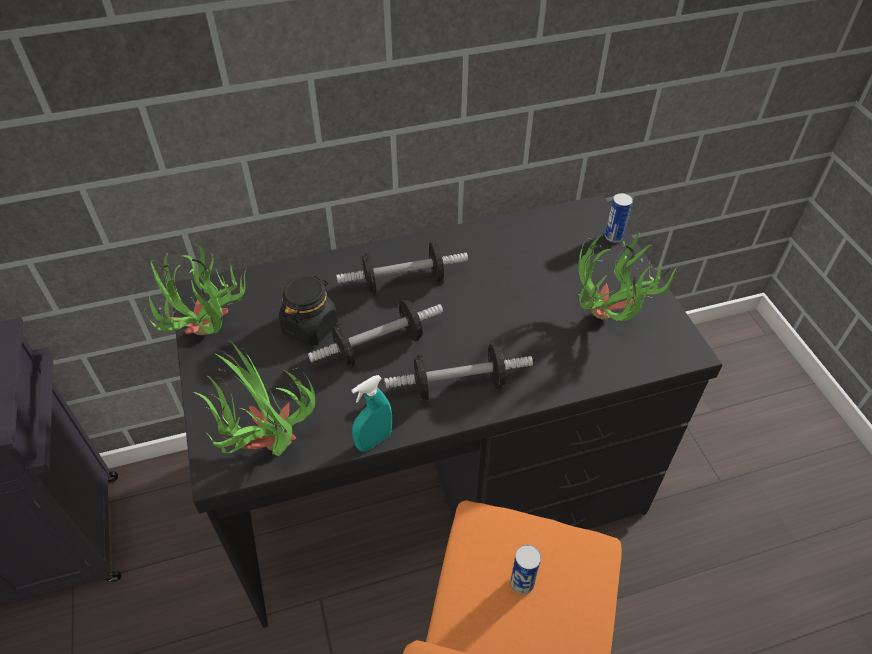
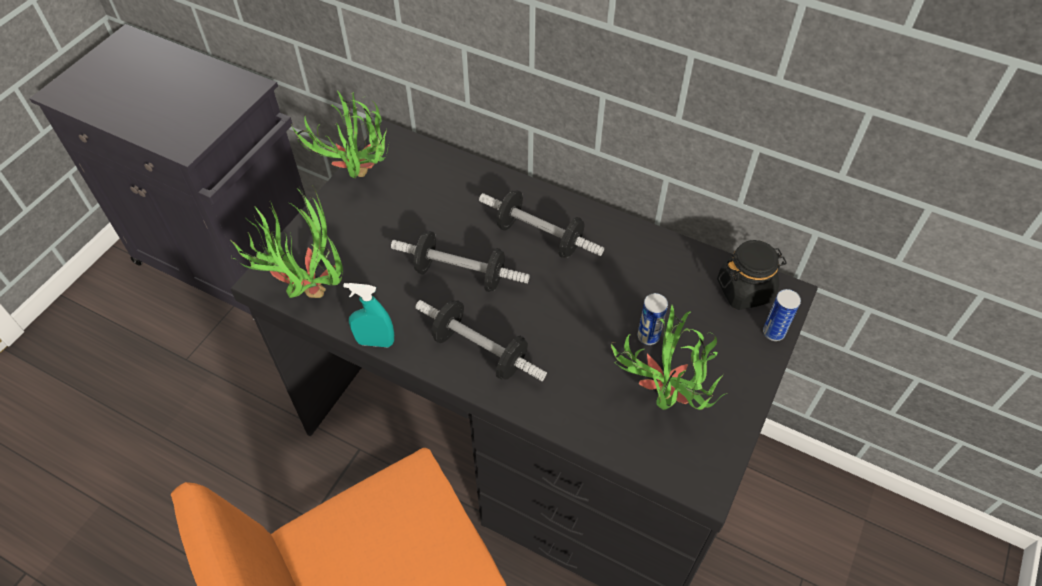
camera: 45 degrees right, 5 degrees up
black jar [279,275,338,346] -> black jar moved to [717,240,787,310]
can [510,545,541,594] -> can moved to [637,293,668,345]

